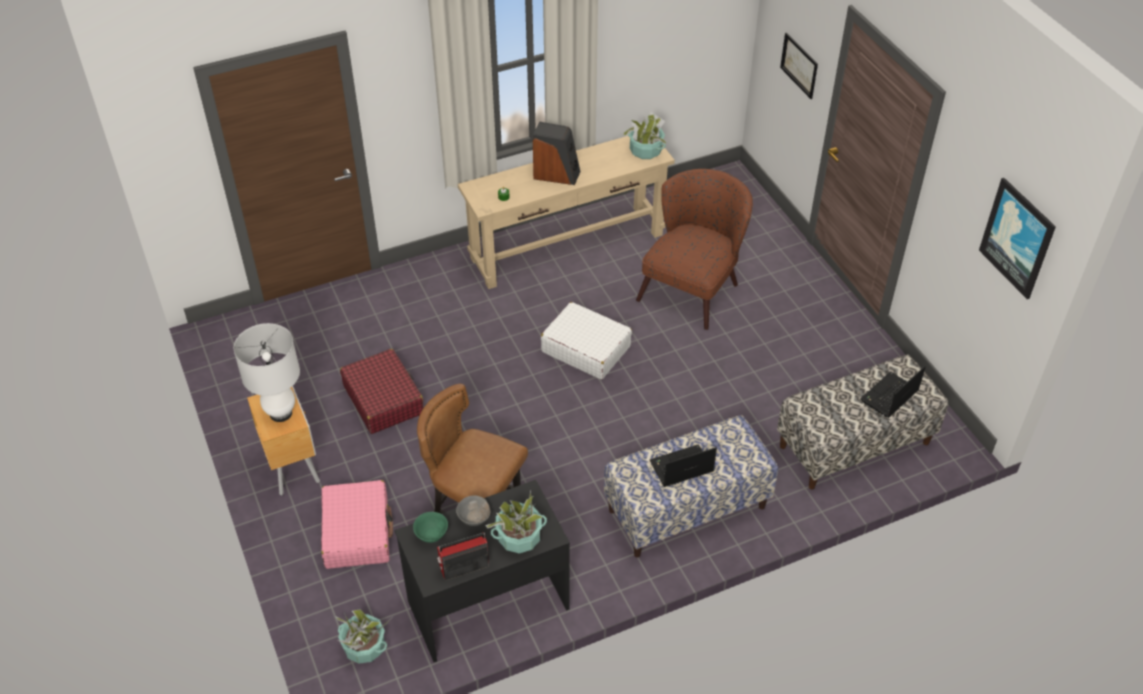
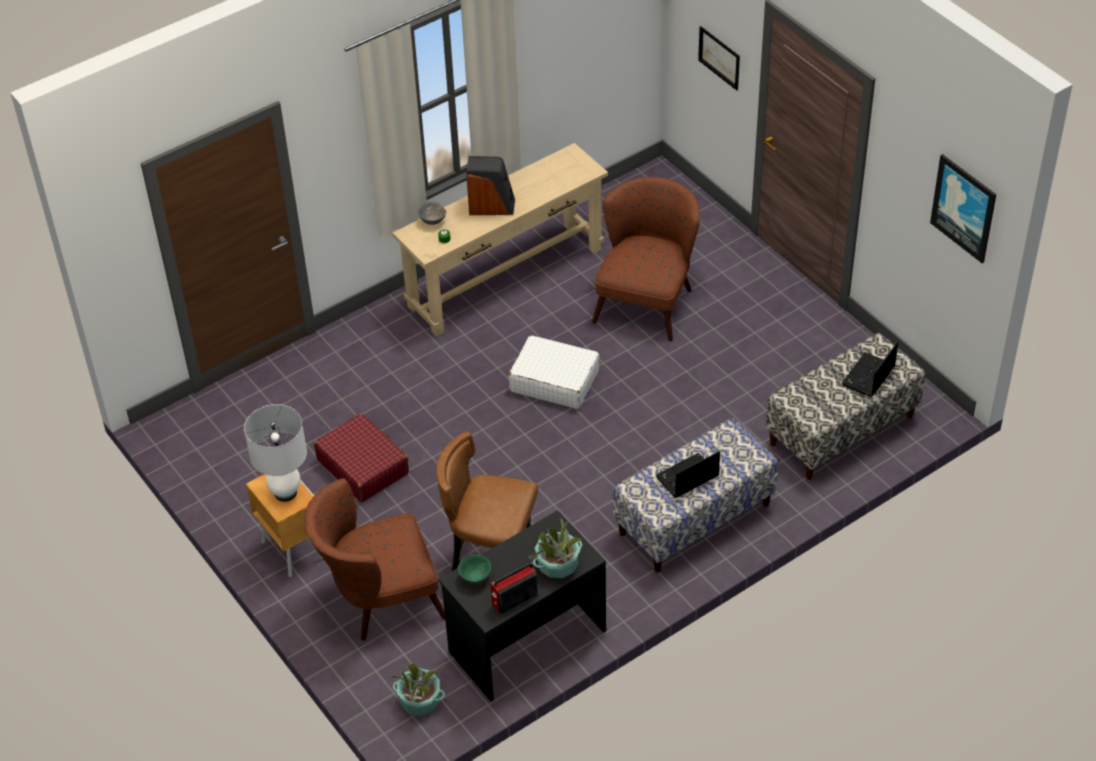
camera: 10 degrees left, 0 degrees up
pink suitcase [321,480,393,569] -> brown armchair [304,478,445,641]
grey bowl [456,495,491,526] -> grey bowl moved to [418,202,446,225]
potted plant [621,112,667,159] -> none

